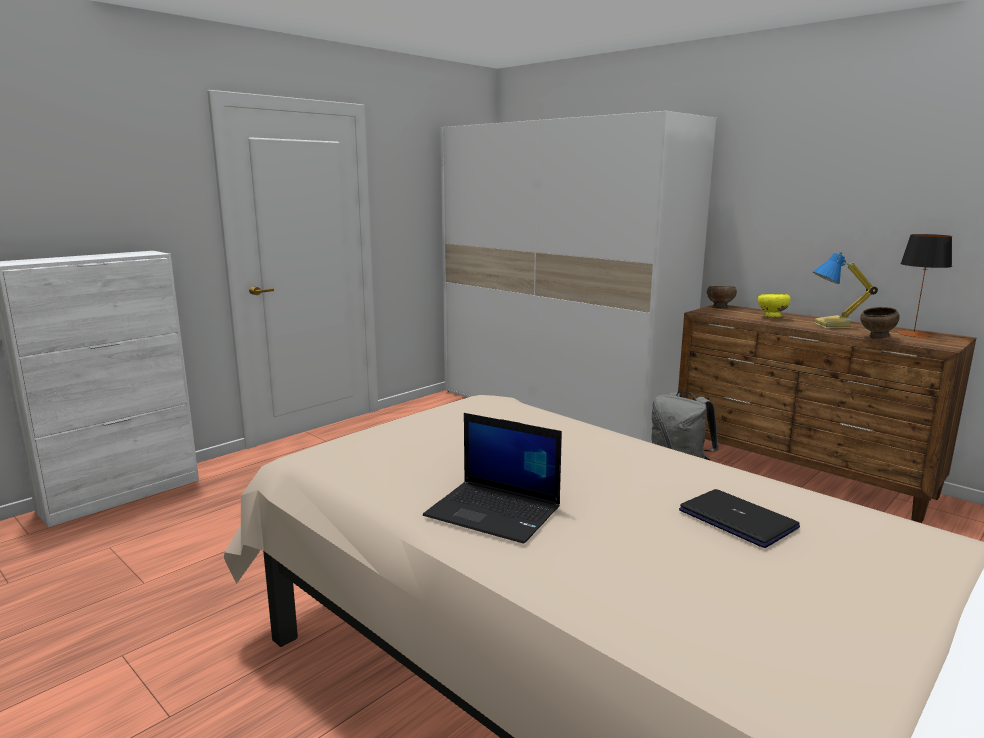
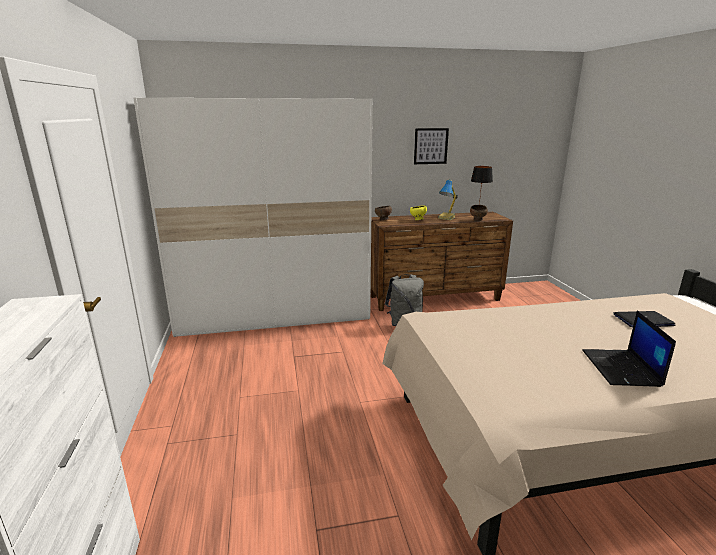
camera: 55 degrees left, 5 degrees up
laptop [423,413,562,544] -> laptop turned 120 degrees clockwise [582,311,676,387]
none -> picture [414,128,449,164]

